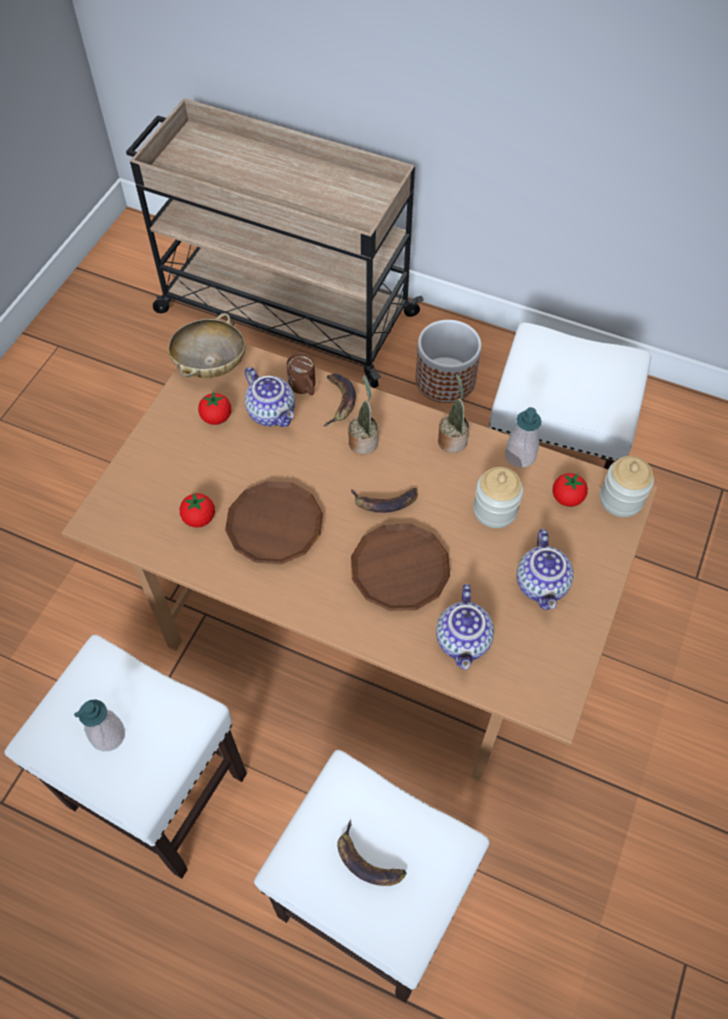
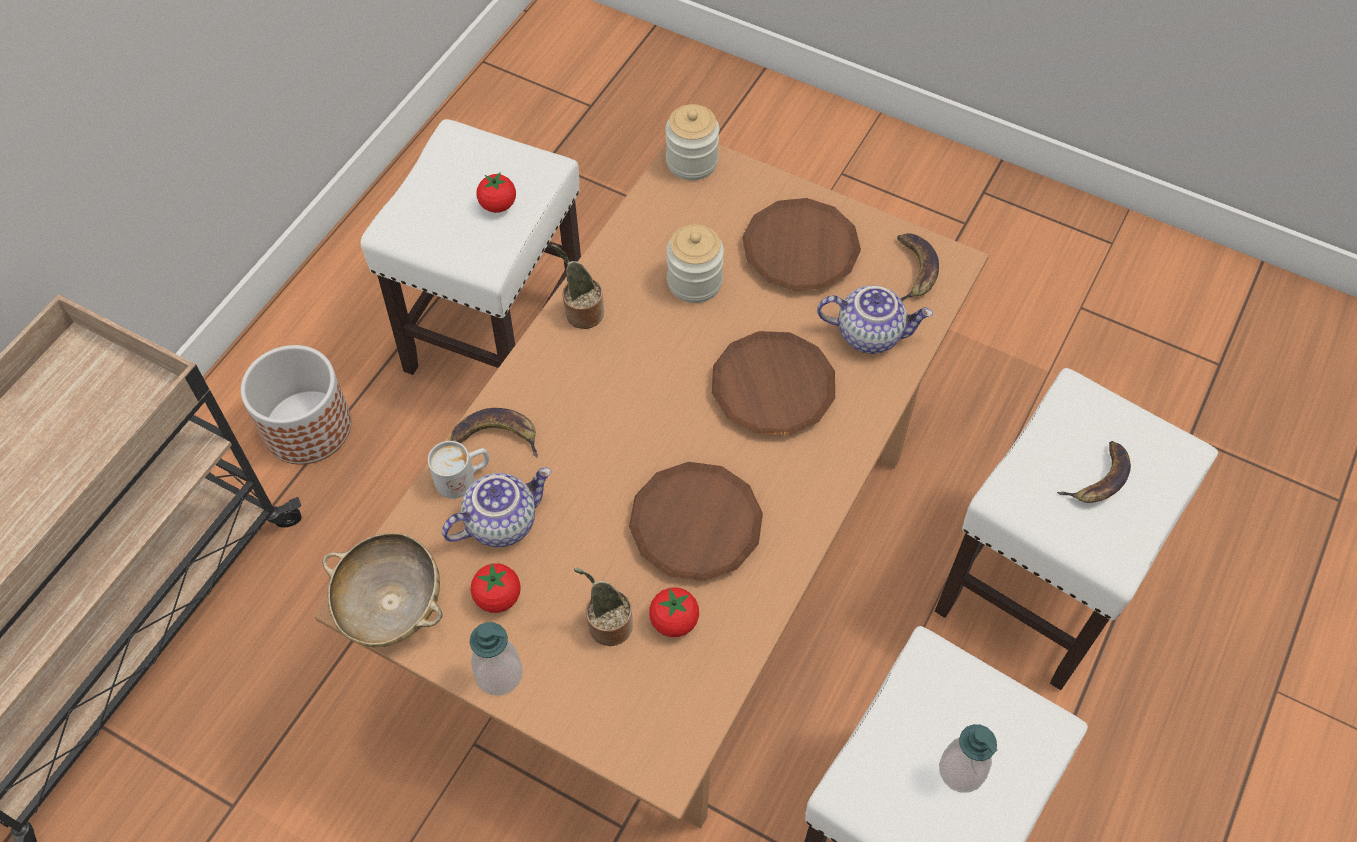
camera: 85 degrees left, 0 degrees up
brown mug [286,352,315,395] -> white mug [428,441,489,499]
potted plant [348,375,379,455] -> potted plant moved to [574,567,633,646]
banana [351,488,418,513] -> banana moved to [897,233,939,301]
soap dispenser [505,407,542,468] -> soap dispenser moved to [470,622,523,695]
teapot [517,529,574,610] -> brown plate [742,198,861,291]
tomato [552,473,588,507] -> tomato moved to [476,172,516,213]

